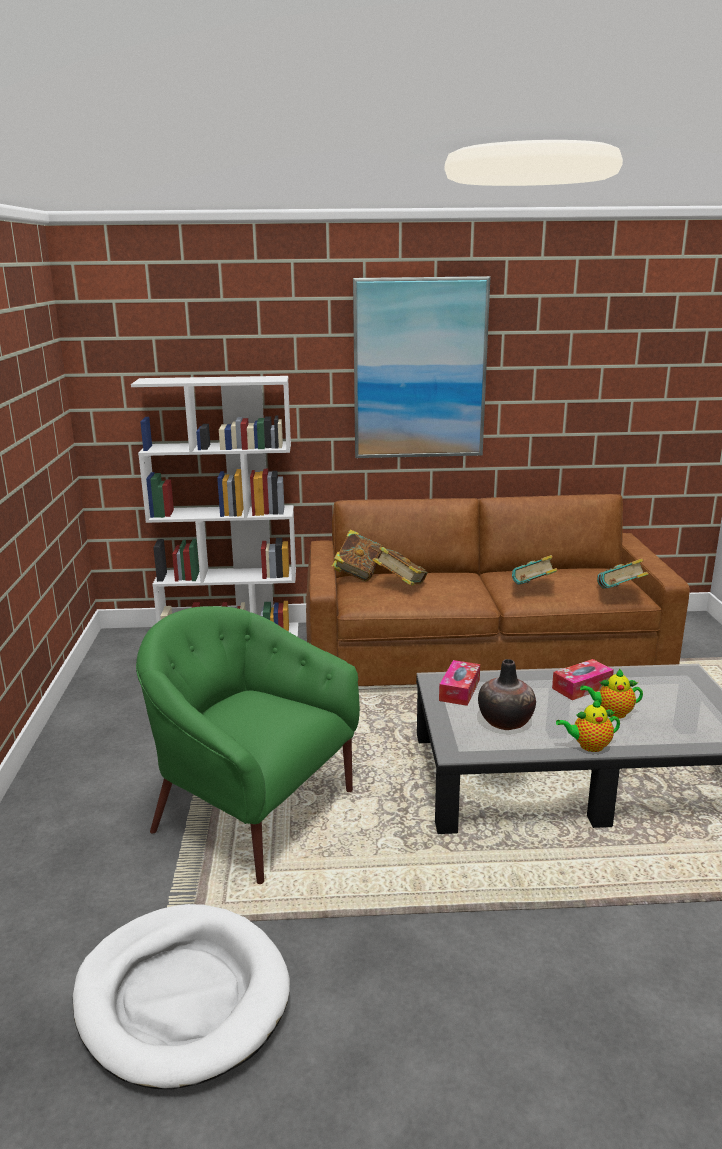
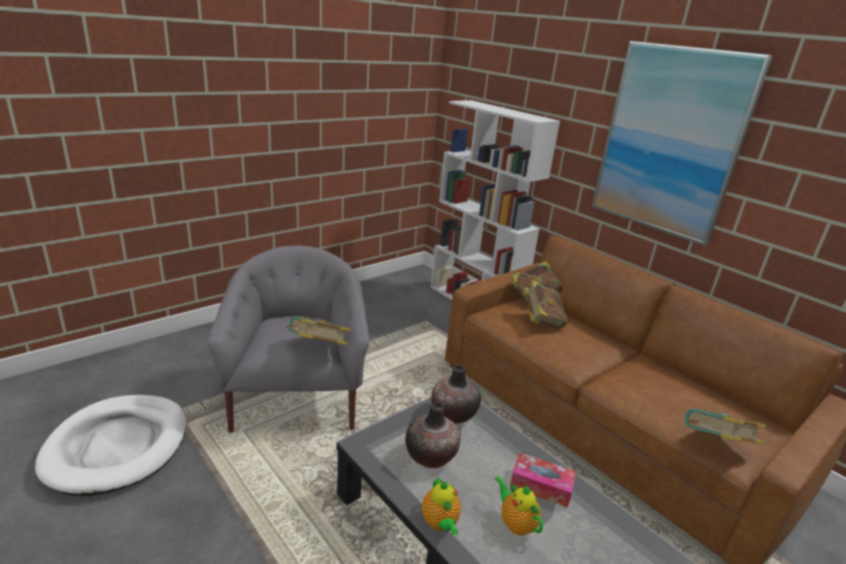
camera: 50 degrees right, 5 degrees up
green armchair [136,606,360,884] -> grey armchair [207,245,370,433]
tissue box [439,660,480,706] -> vase [431,365,481,423]
book [512,555,558,585] -> book moved to [285,317,351,345]
teapot [556,699,620,752] -> teapot turned 150 degrees counterclockwise [422,477,461,536]

